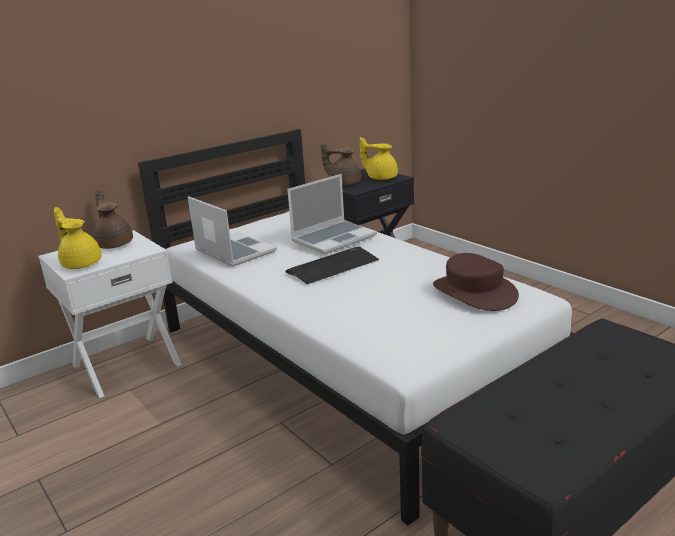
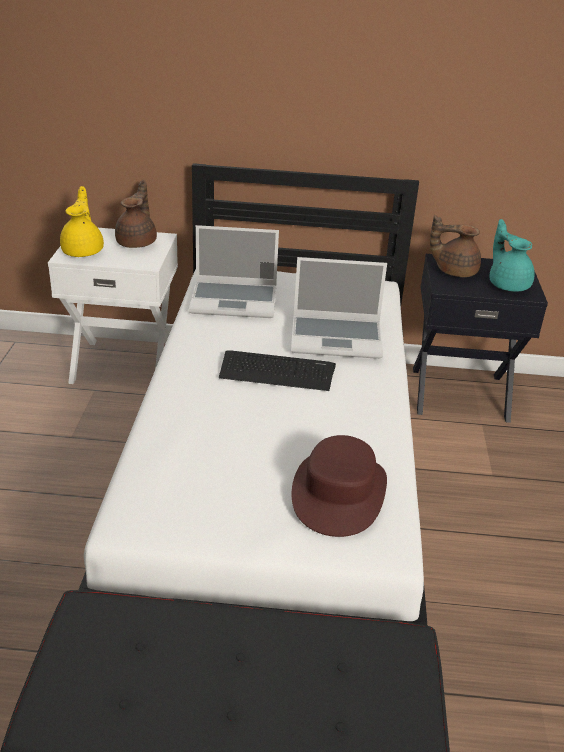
camera: 40 degrees right, 10 degrees up
laptop [188,196,277,267] -> laptop turned 90 degrees clockwise [189,225,279,318]
brown teapot [321,143,361,185] -> brown teapot turned 45 degrees counterclockwise [430,215,481,277]
yellow teapot [360,137,398,180] -> turquoise teapot [489,219,535,292]

